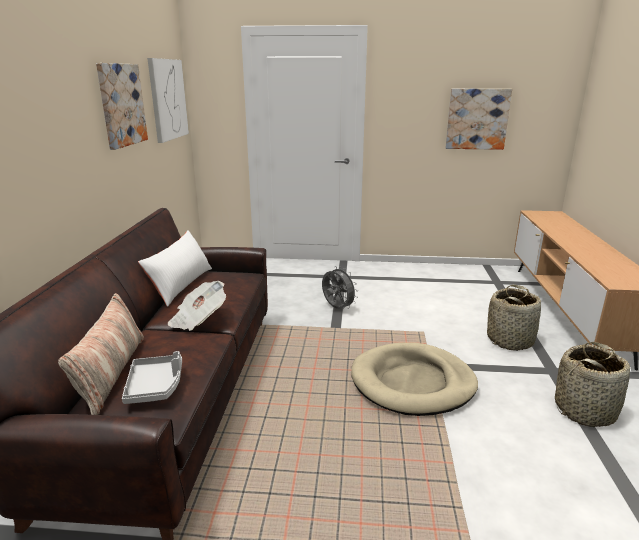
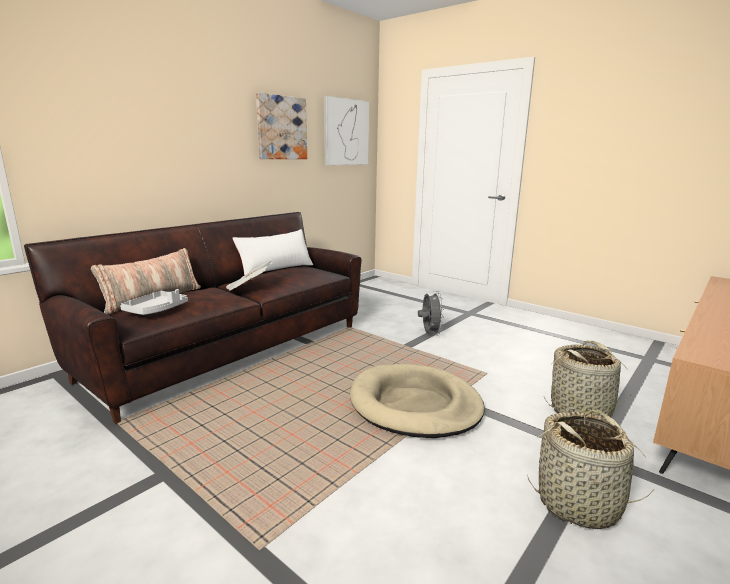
camera: 35 degrees right, 5 degrees down
picture [445,89,512,150] -> none

